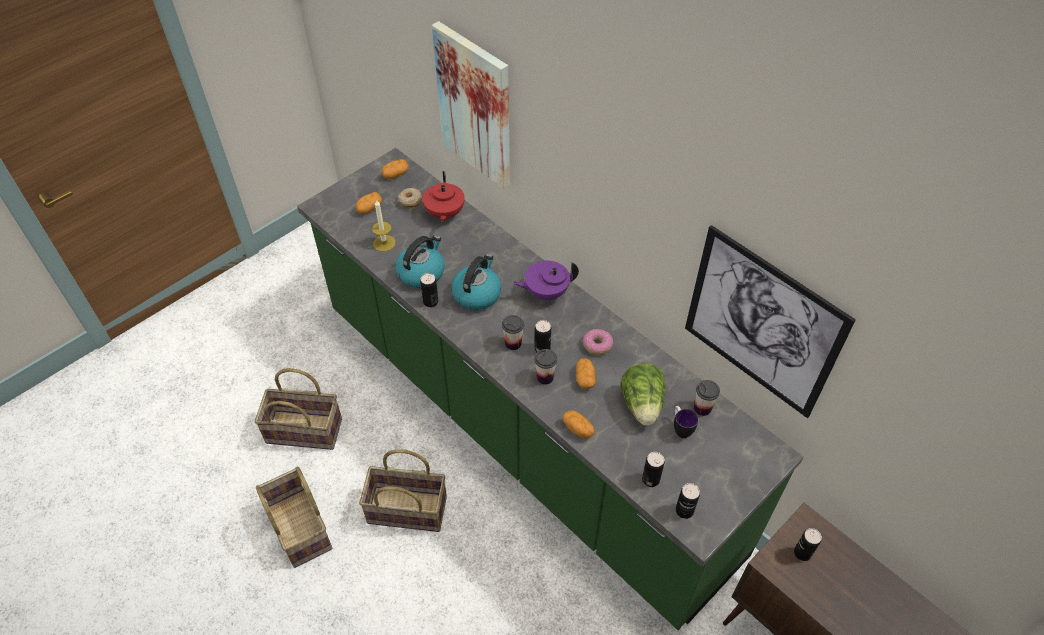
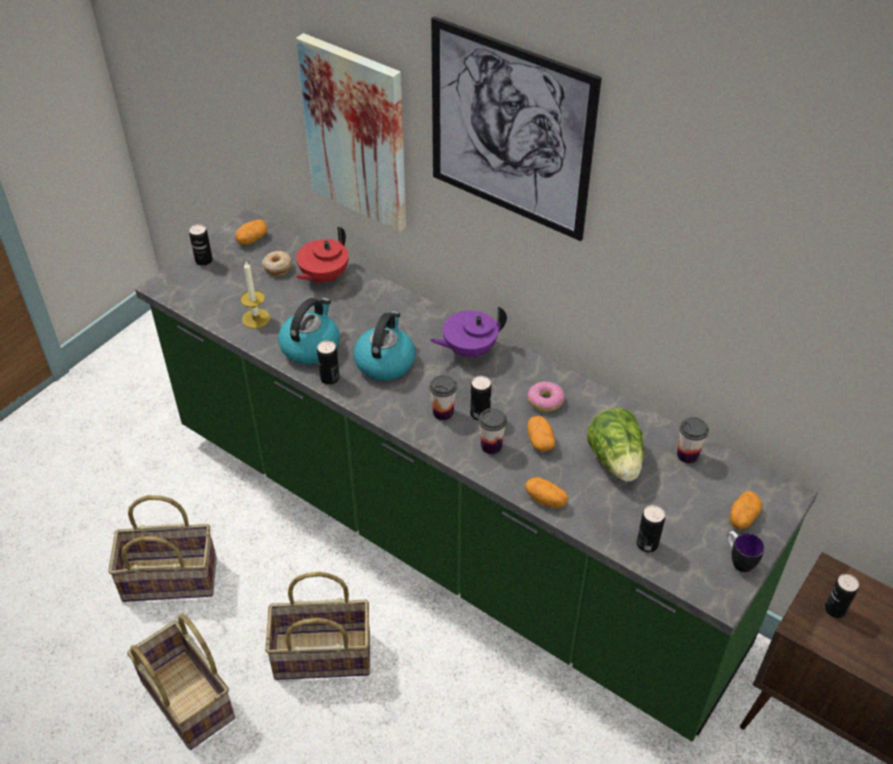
camera: 10 degrees left, 5 degrees down
potato [356,192,382,214] -> potato moved to [730,491,762,529]
red teapot [423,171,465,222] -> red teapot turned 45 degrees clockwise [296,226,349,284]
mug [674,406,698,438] -> mug moved to [727,531,764,572]
can [676,483,700,519] -> can moved to [189,224,213,266]
picture [685,225,856,418] -> picture moved to [431,17,601,241]

